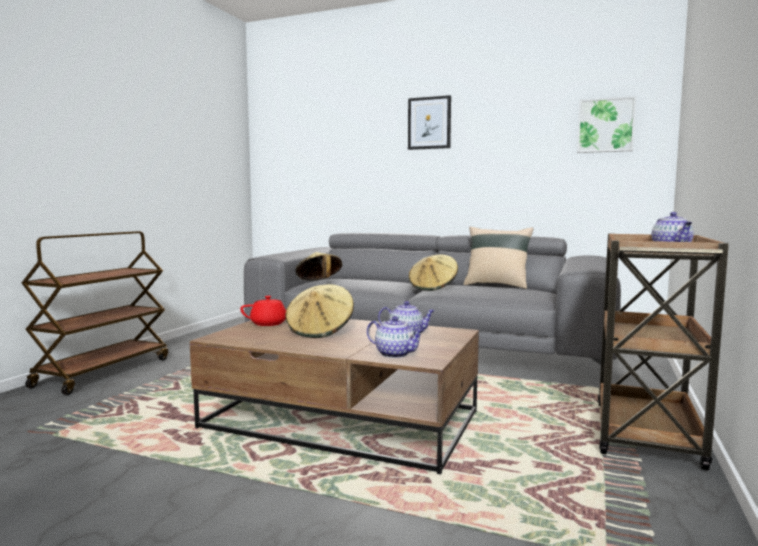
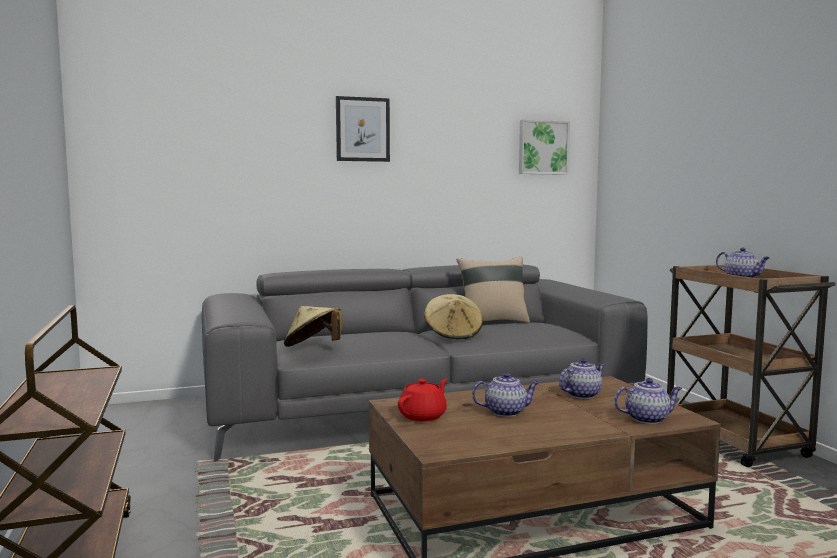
camera: 40 degrees left, 0 degrees up
beige hat [285,284,354,338] -> teapot [472,372,539,417]

